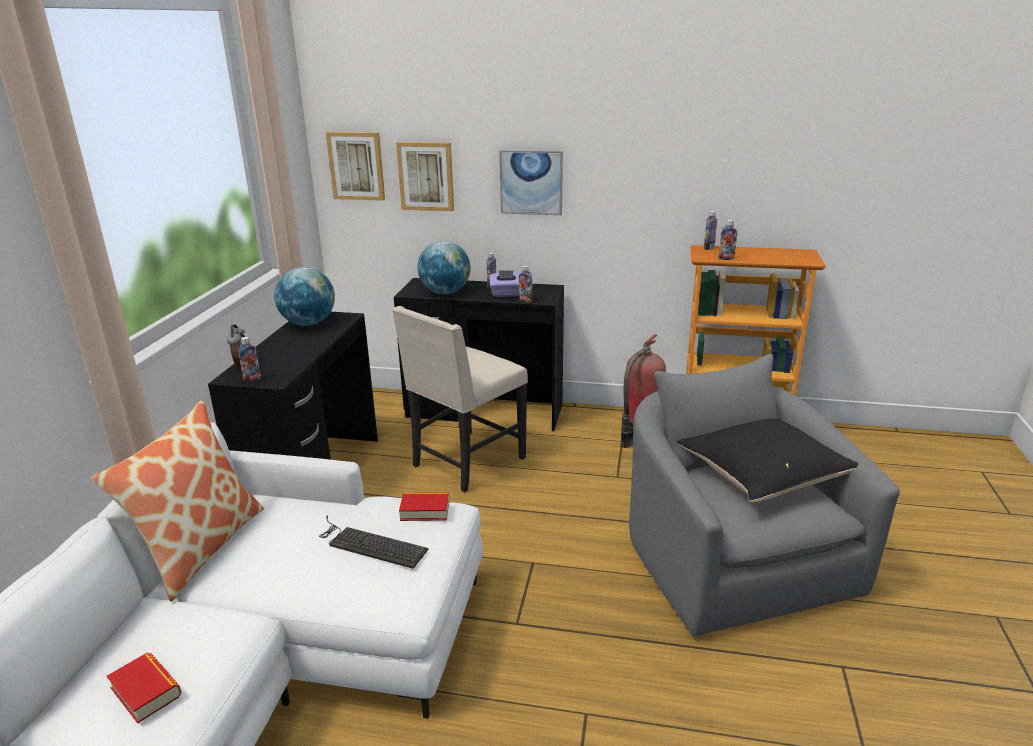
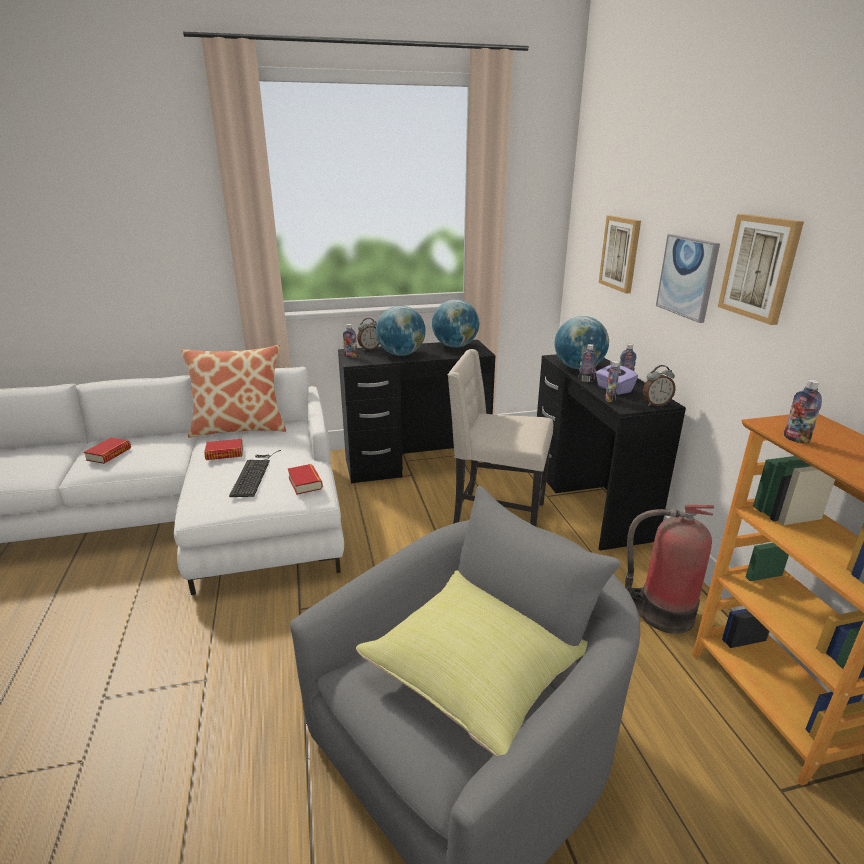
camera: 65 degrees right, 0 degrees up
picture [326,132,385,201] -> picture moved to [718,214,804,325]
black pillow [677,418,858,503] -> yellow pillow [356,571,588,756]
bottle [704,211,717,250] -> bottle moved to [579,344,597,382]
none -> book [204,439,243,460]
none -> globe [376,306,426,356]
none -> alarm clock [643,365,675,406]

